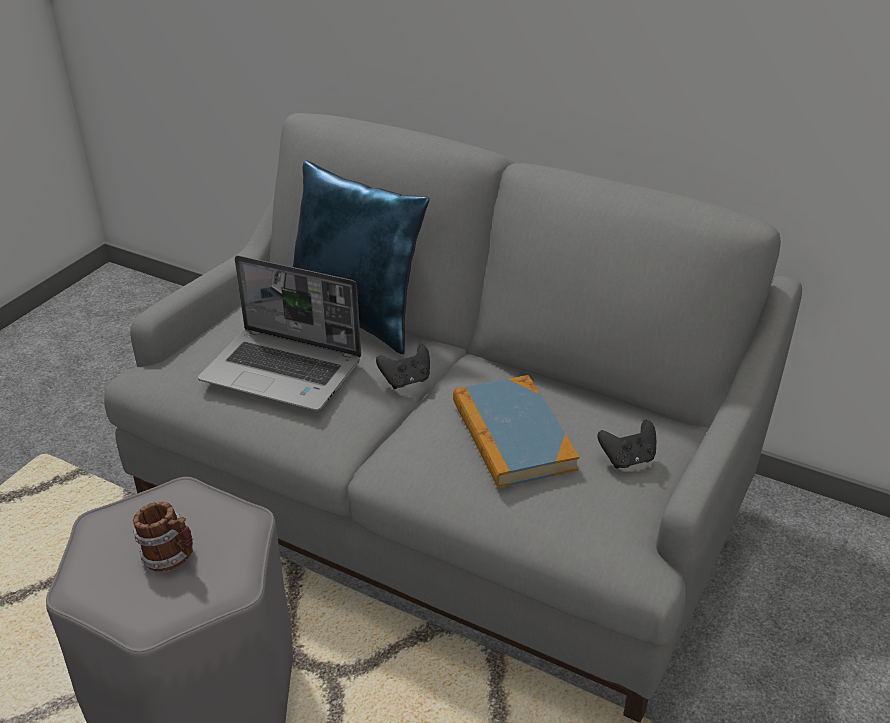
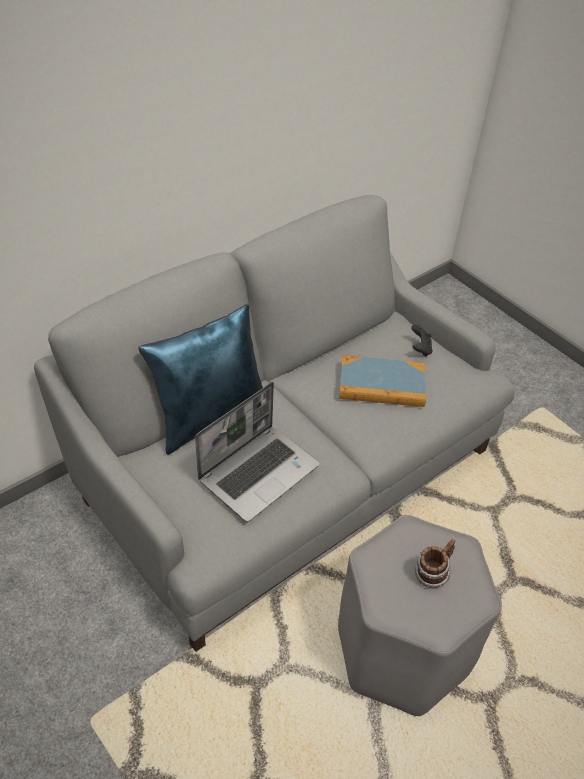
camera: 70 degrees left, 10 degrees up
black game controller [376,344,430,389] -> none

